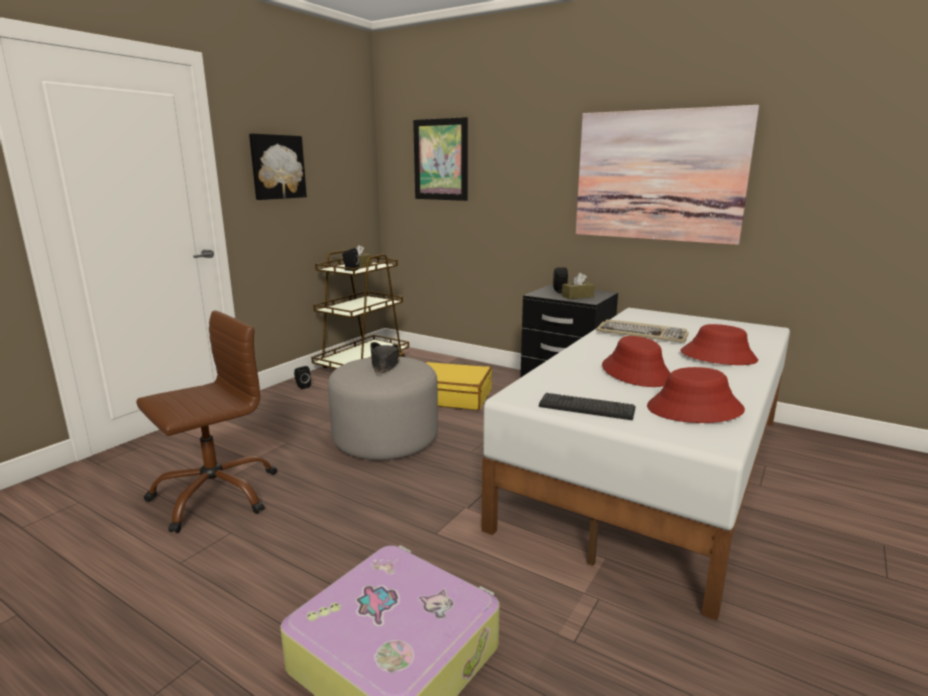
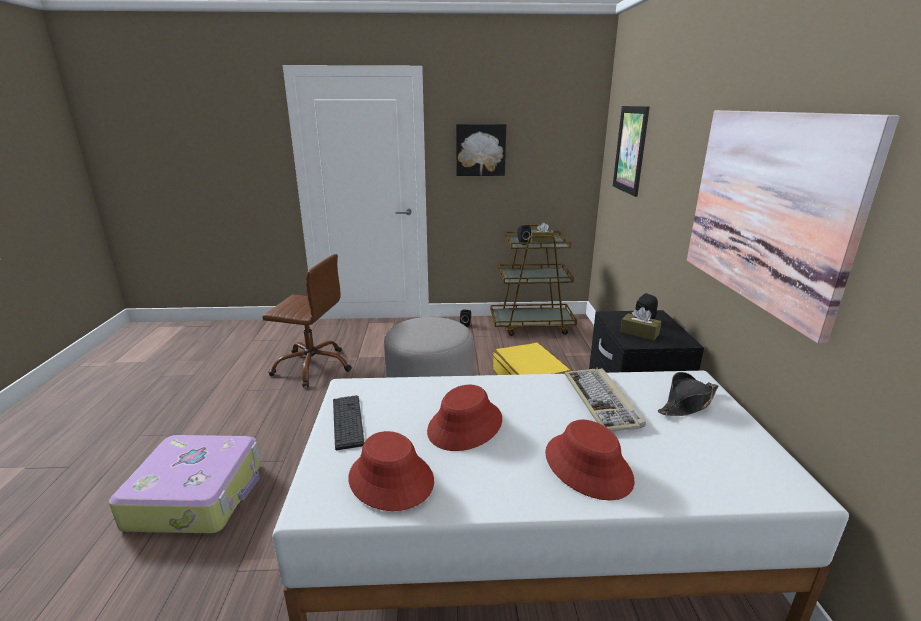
camera: 55 degrees right, 5 degrees up
black hat [370,342,399,373] -> black hat moved to [658,372,718,416]

